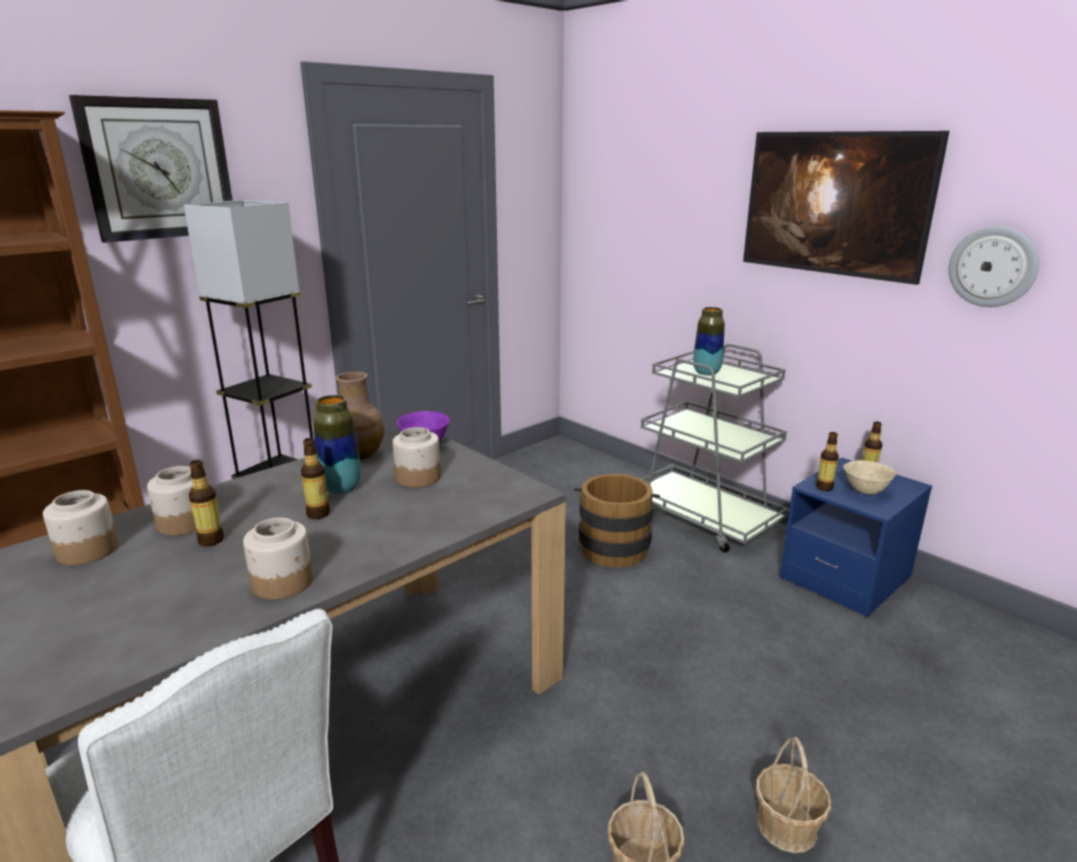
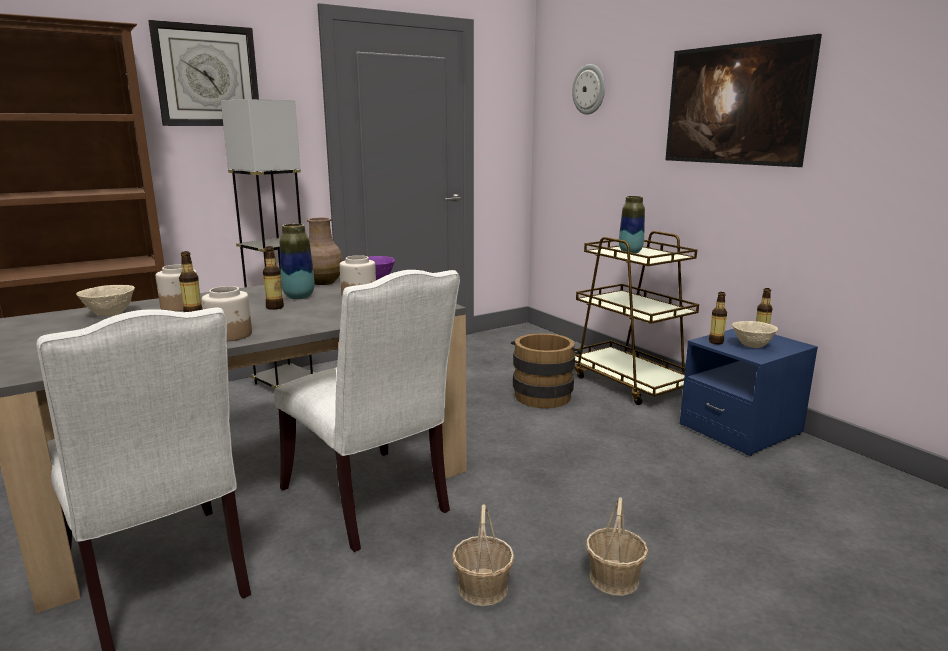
camera: 10 degrees right, 5 degrees down
jar [43,490,118,565] -> beige bowl [76,285,135,316]
grey cart [641,344,788,553] -> brown cart [574,231,699,405]
wall clock [948,226,1039,307] -> wall clock moved to [572,64,605,115]
none -> white chair [274,270,460,552]

